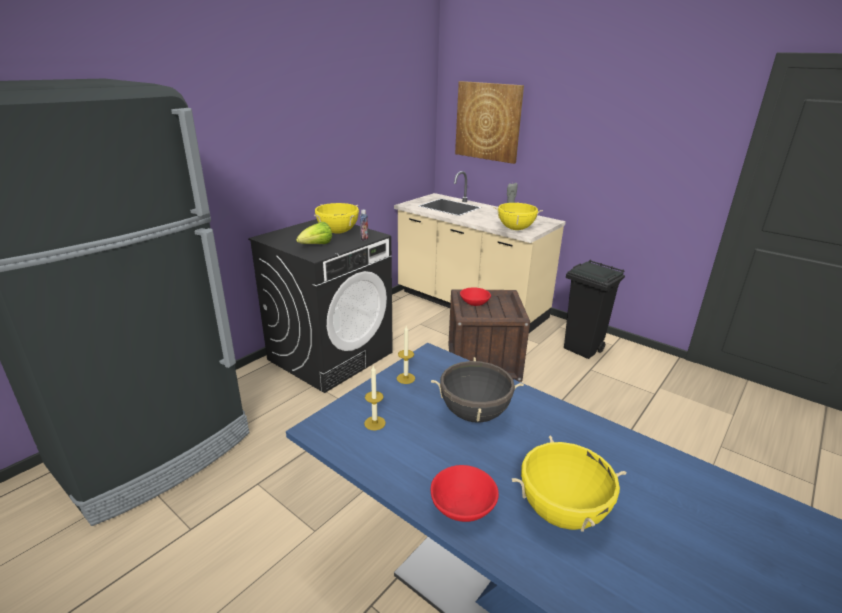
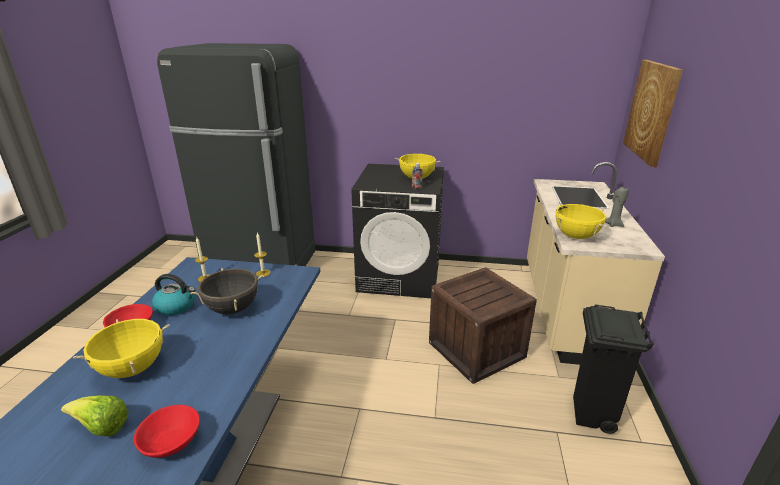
camera: 60 degrees right, 0 degrees up
lettuce [296,222,332,244] -> lettuce moved to [61,395,129,437]
red bowl [460,287,491,306] -> red bowl moved to [134,405,200,458]
none -> kettle [152,274,195,315]

